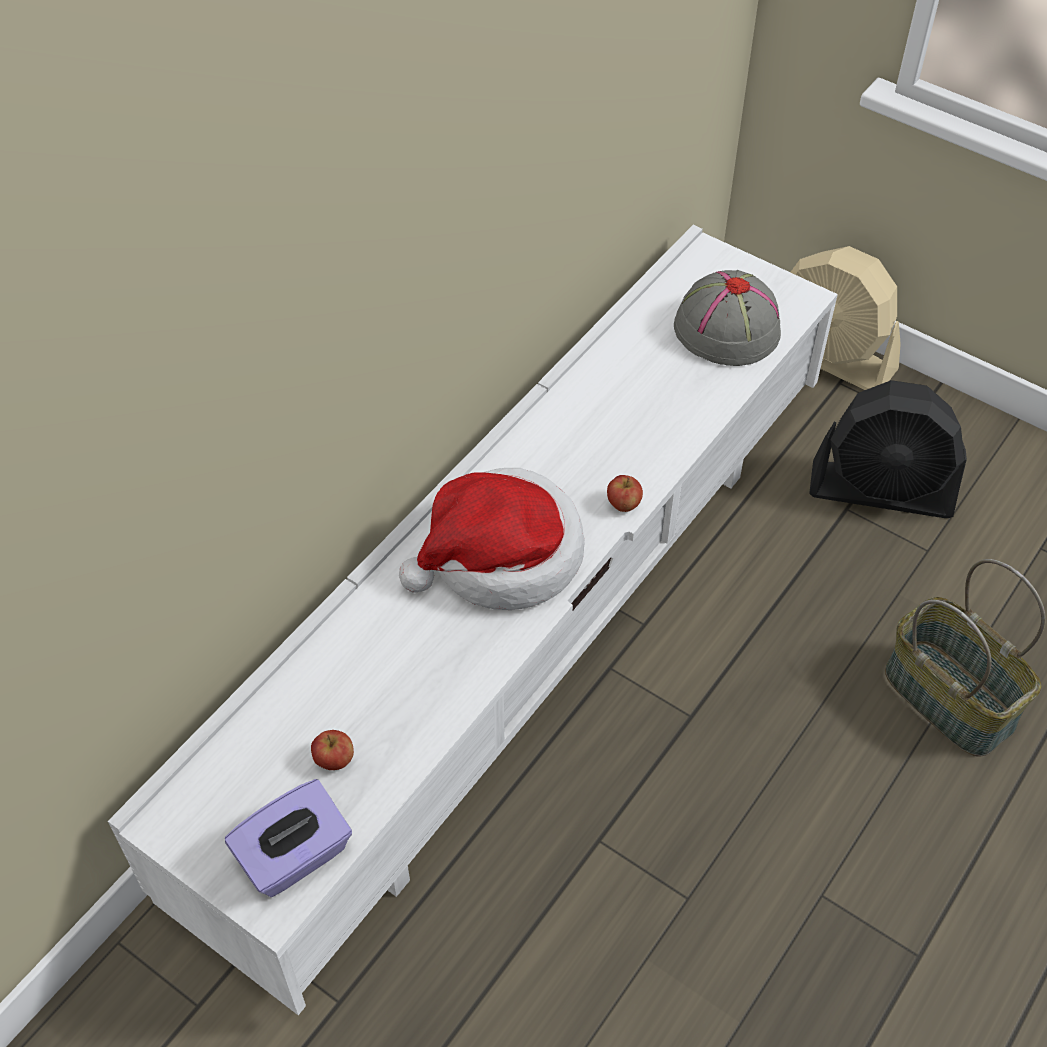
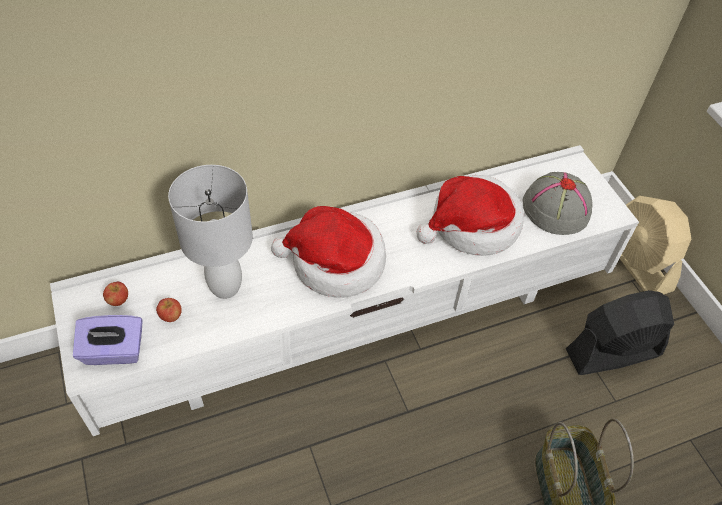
camera: 30 degrees right, 0 degrees up
apple [607,475,643,512] -> apple moved to [103,282,128,306]
black fan [809,380,967,518] -> black fan turned 120 degrees clockwise [566,290,674,375]
none -> white table lamp [168,165,253,299]
none -> hat [416,175,524,256]

